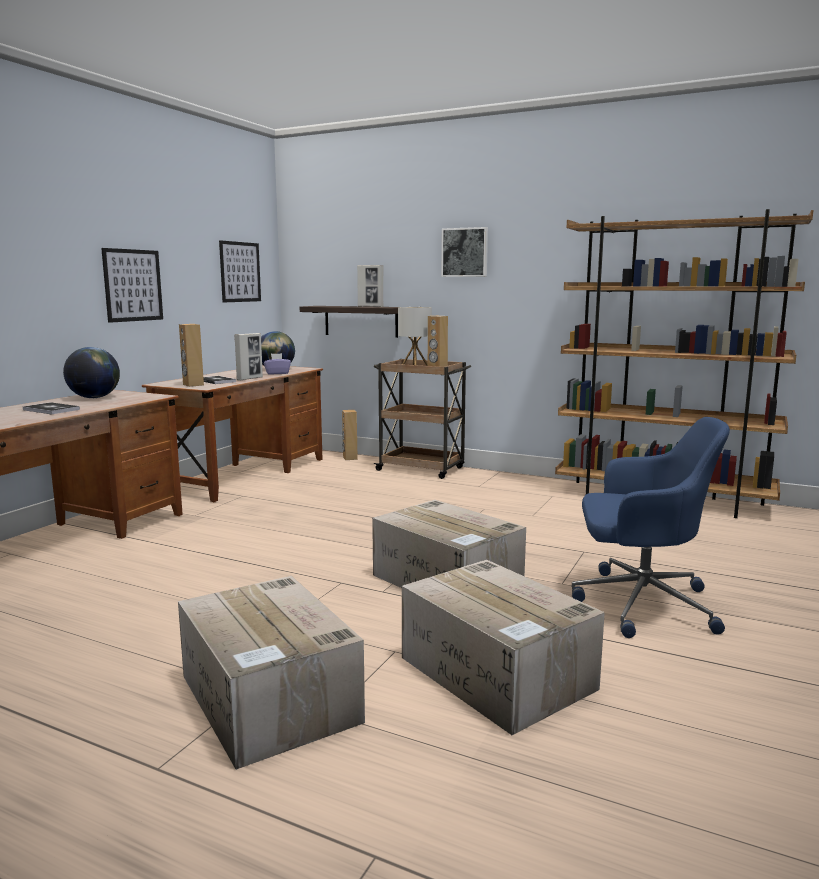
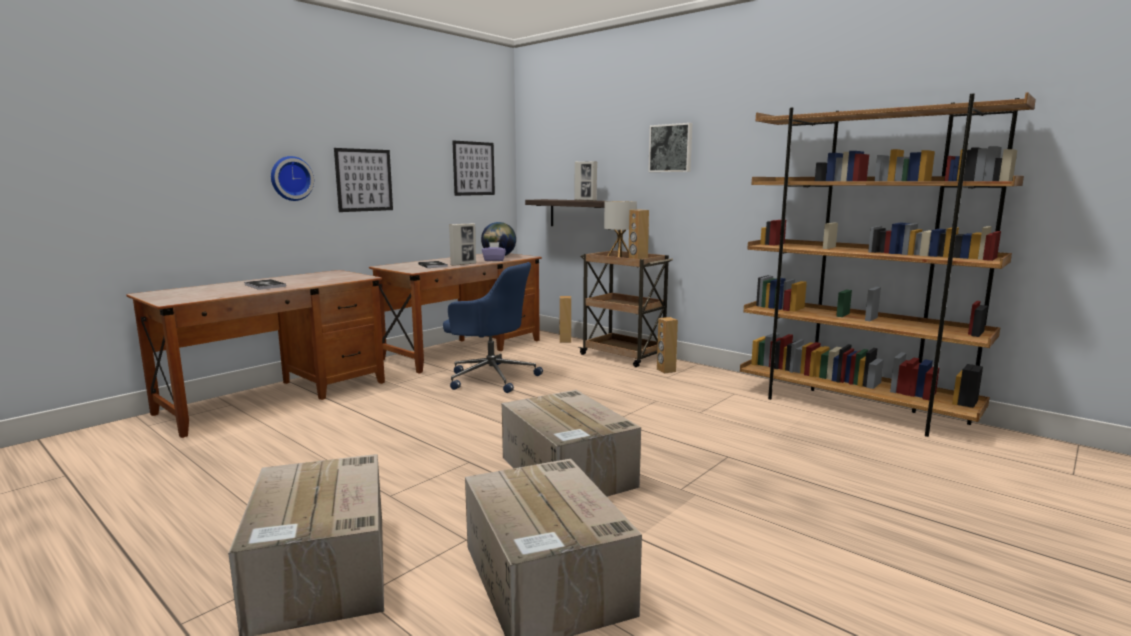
camera: 15 degrees right, 0 degrees up
globe [63,347,120,398] -> none
brown speaker [179,324,204,387] -> brown speaker moved to [657,317,678,374]
blue office chair [572,417,730,638] -> blue office chair moved to [443,262,543,393]
none -> wall clock [271,156,314,201]

